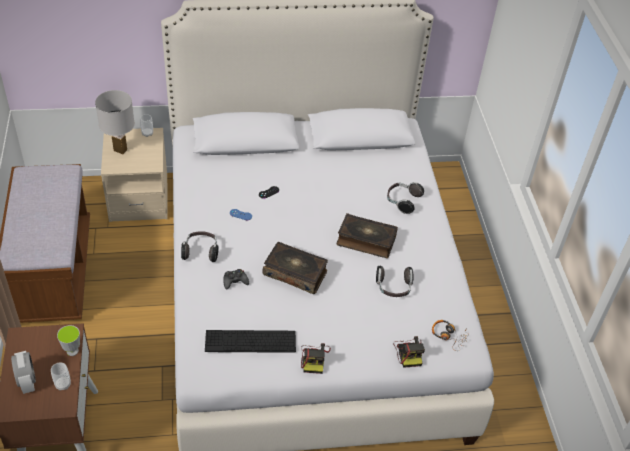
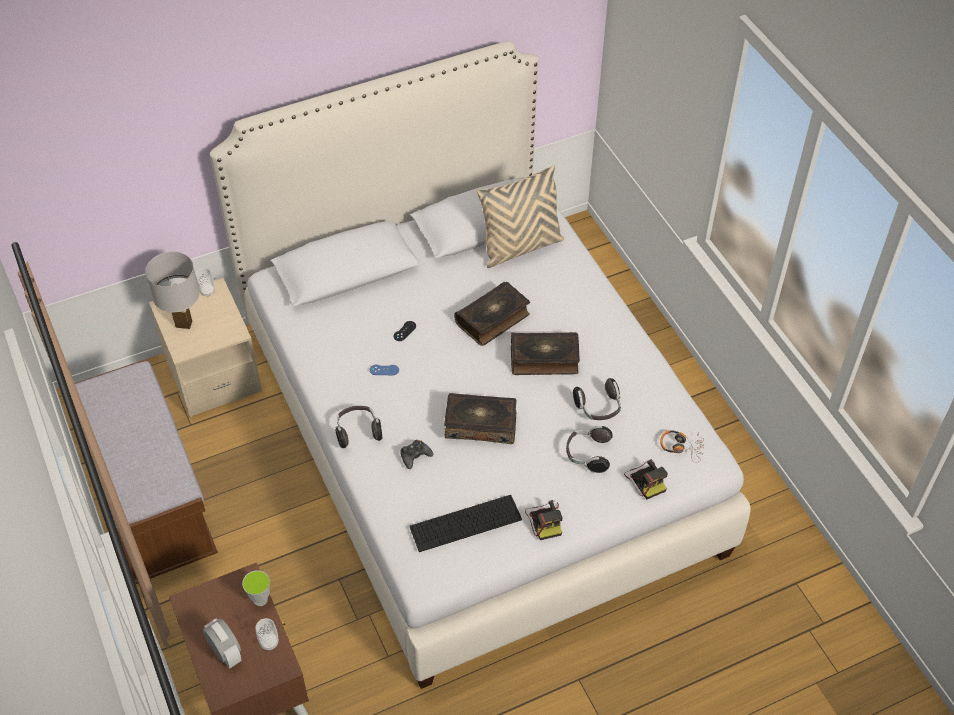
camera: 15 degrees left, 5 degrees up
headphones [387,182,424,214] -> headphones moved to [566,425,613,473]
none -> book [454,282,530,346]
none -> beige pillow [477,165,564,268]

